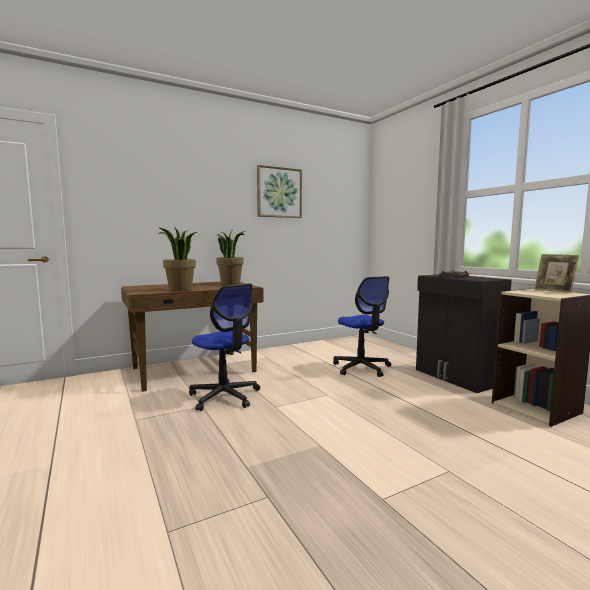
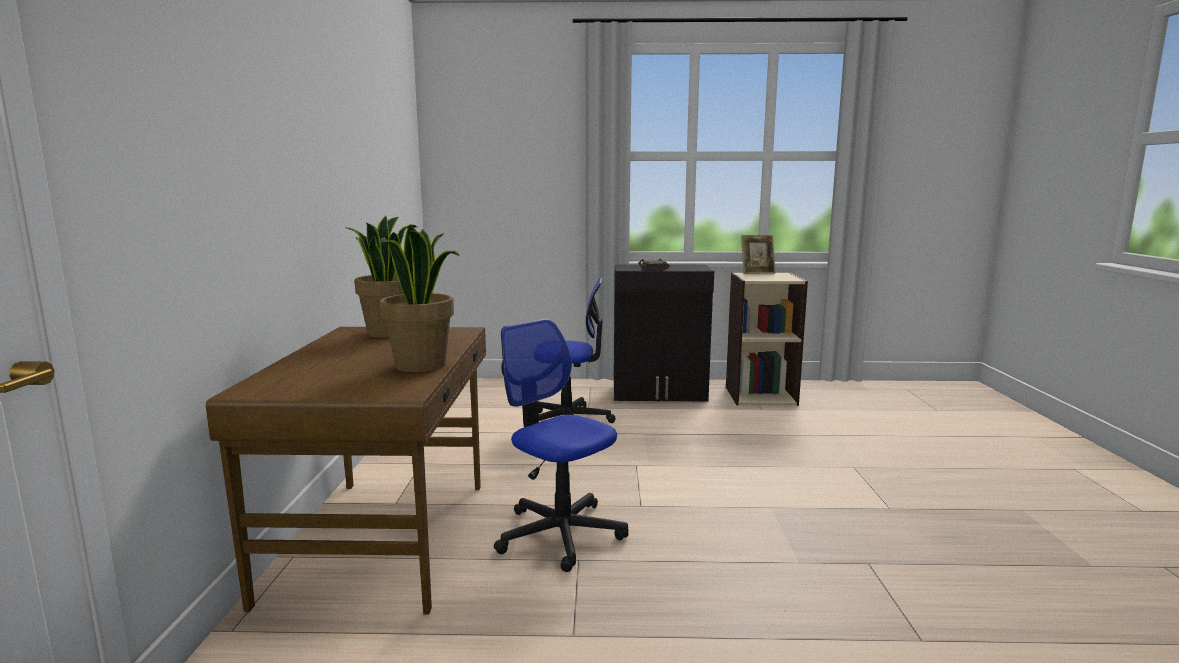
camera: 60 degrees left, 5 degrees up
office chair [189,283,260,411] -> office chair turned 120 degrees counterclockwise [494,319,629,572]
picture [257,165,302,218] -> none

